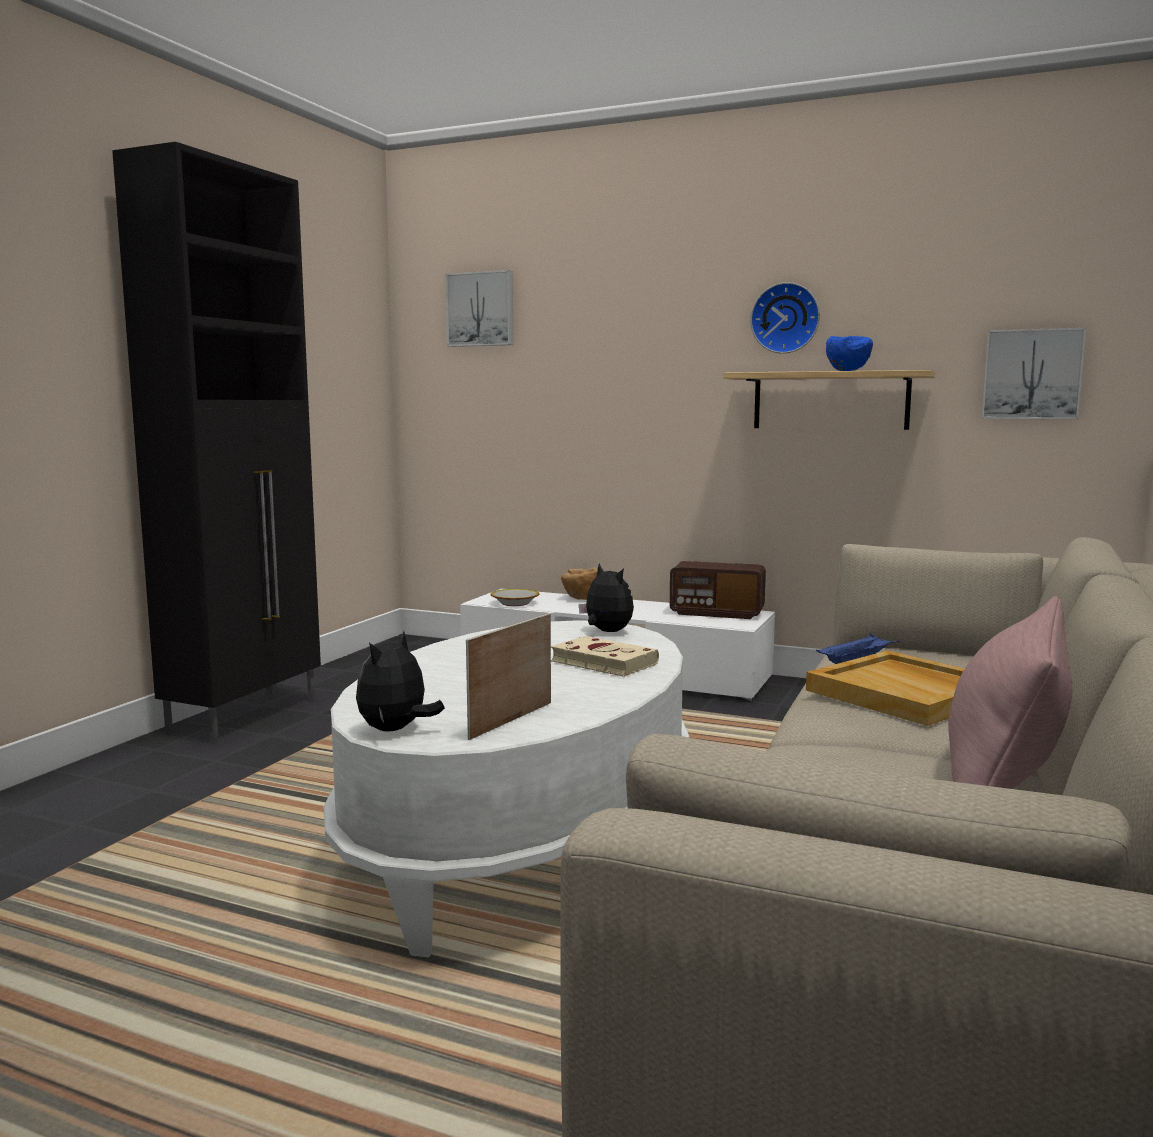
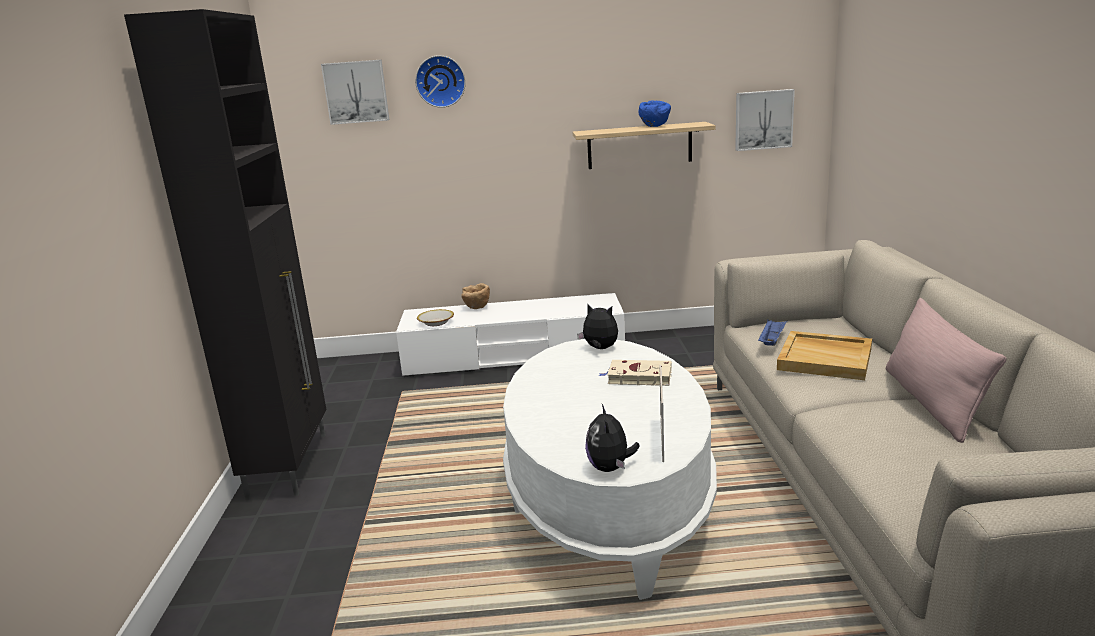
camera: 25 degrees left, 10 degrees up
radio [669,561,766,619] -> none
wall clock [750,282,820,354] -> wall clock moved to [415,55,466,108]

